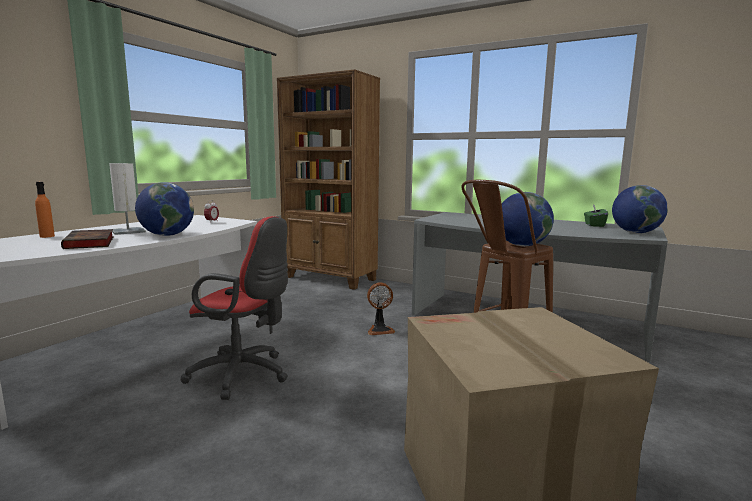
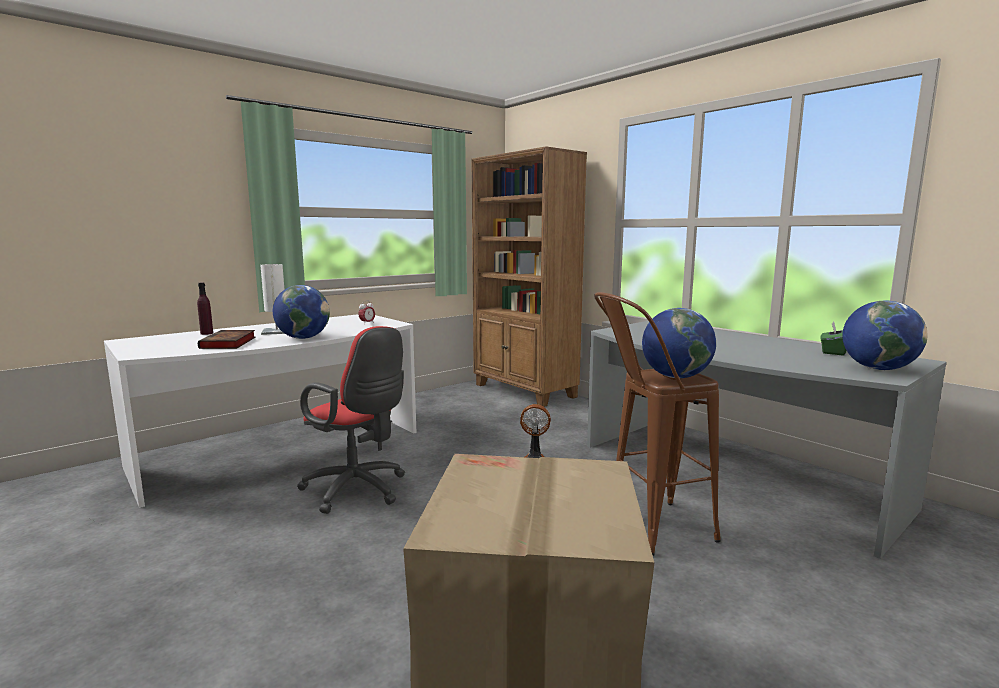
camera: 20 degrees right, 0 degrees up
orange bottle [35,182,55,238] -> purple bottle [197,283,213,335]

